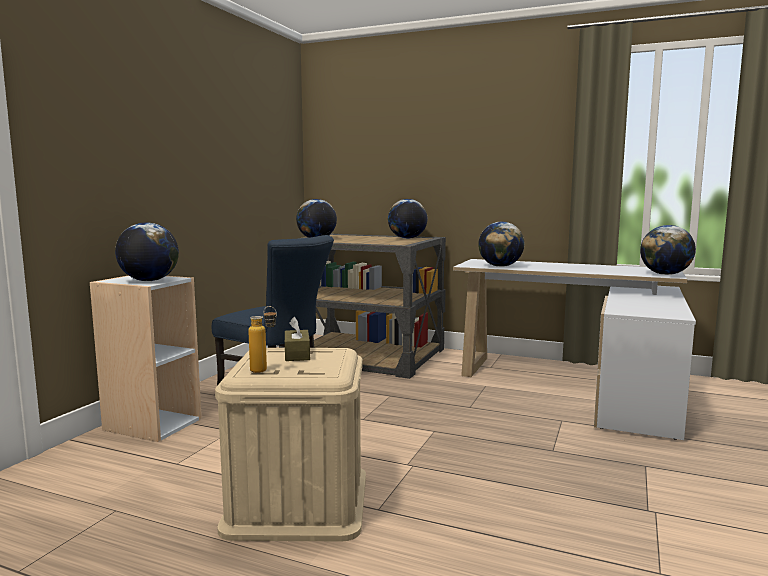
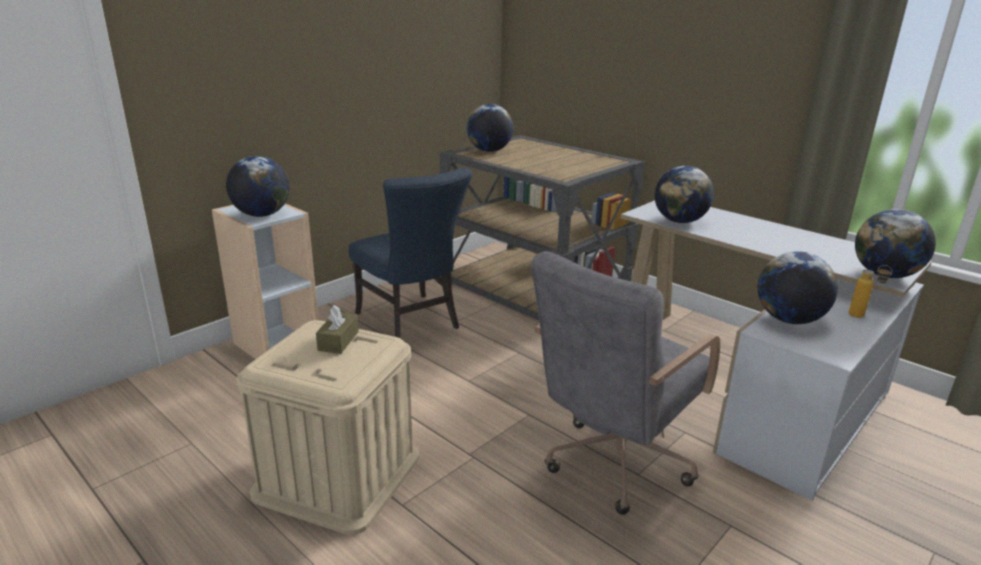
camera: 20 degrees right, 15 degrees up
bottle [248,306,277,373] -> bottle moved to [849,265,892,318]
globe [388,199,427,239] -> globe moved to [758,251,838,324]
none -> grey office chair [531,251,720,515]

